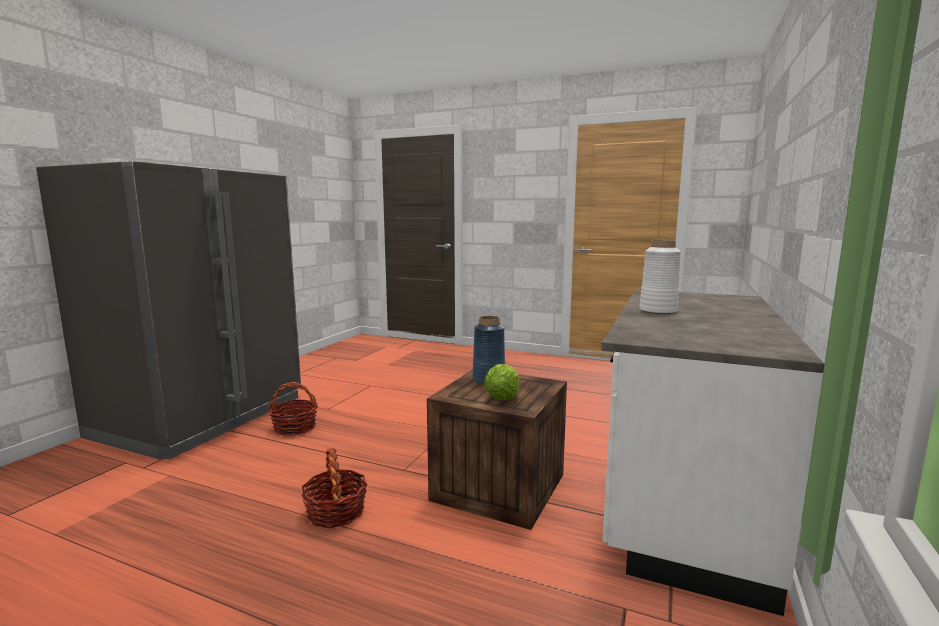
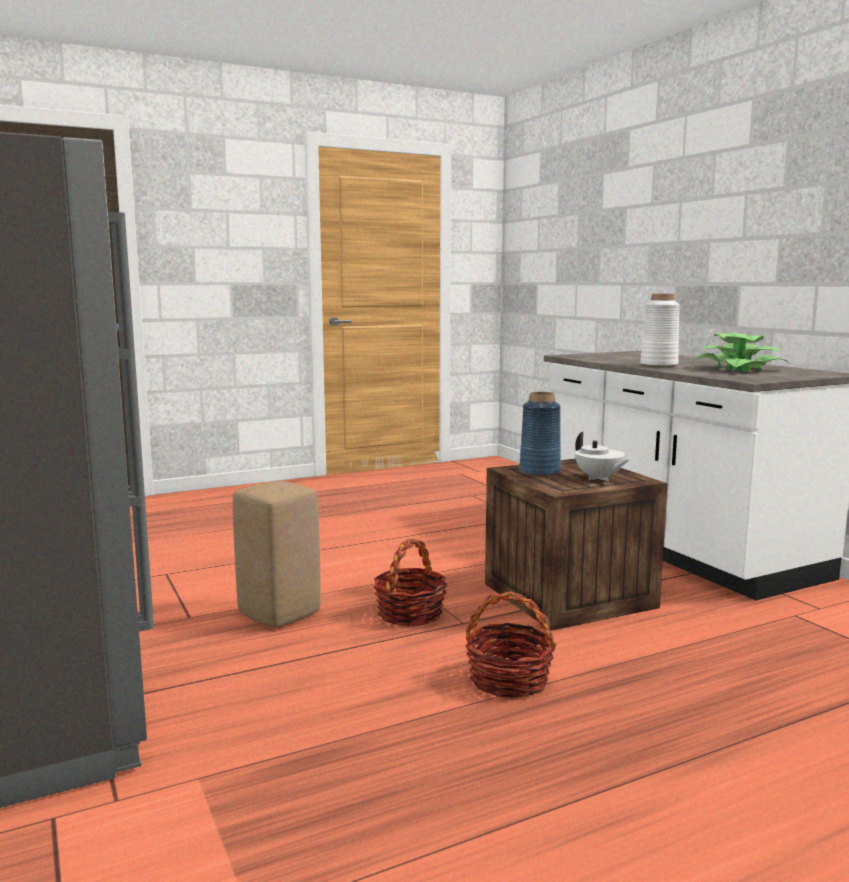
camera: 50 degrees left, 0 degrees up
basket [268,382,317,436] -> basket moved to [374,539,447,627]
lettuce [484,364,520,400] -> white teapot [575,432,629,481]
none -> beige stool [233,481,321,628]
none -> potted plant [691,333,789,372]

